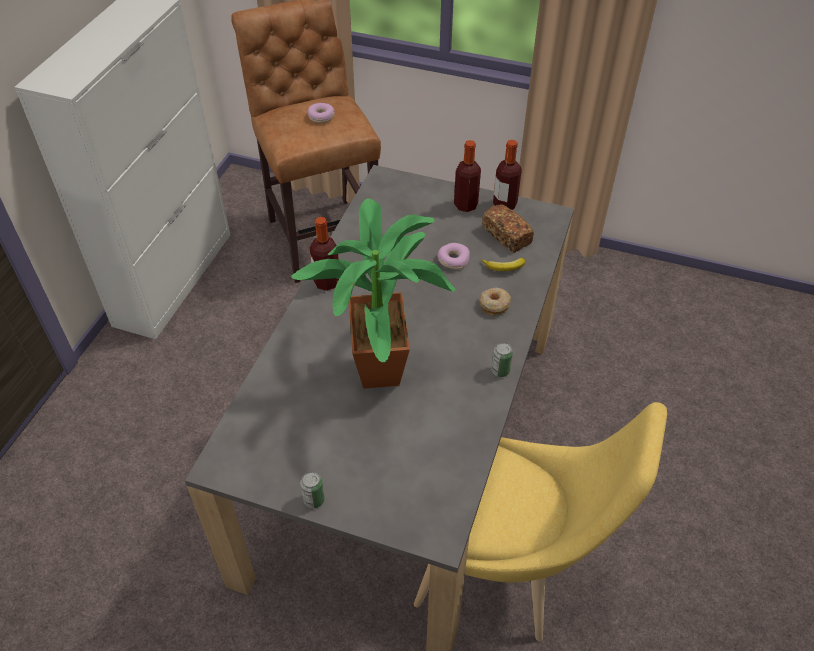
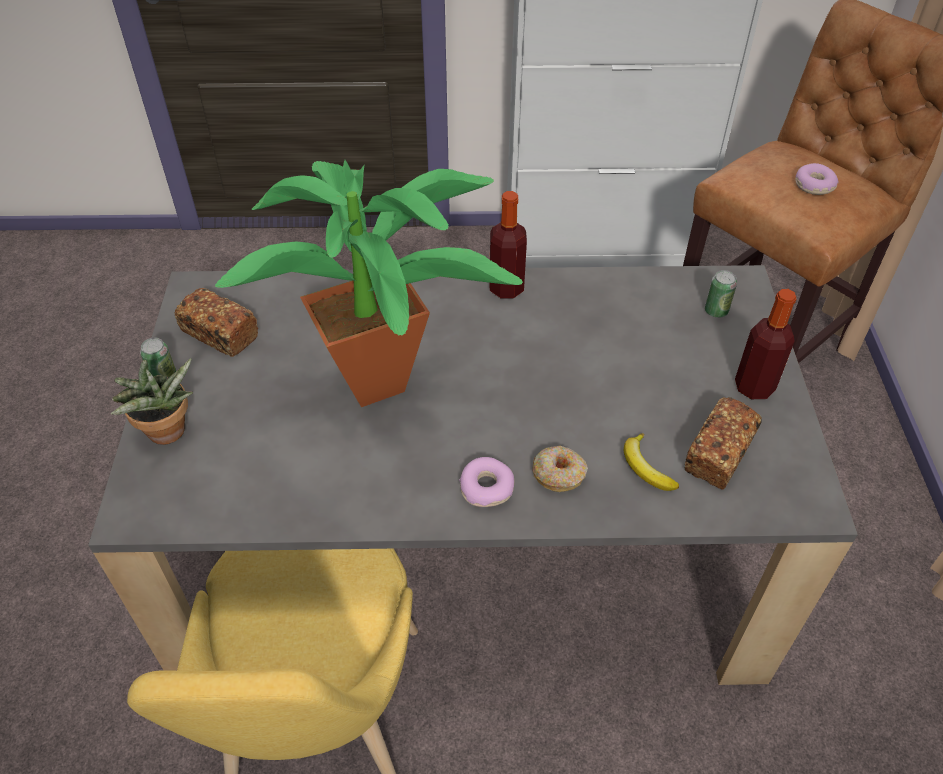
camera: 70 degrees right, 0 degrees up
donut [438,243,470,270] -> donut moved to [459,457,514,507]
can [491,342,513,377] -> can moved to [705,270,737,318]
bottle [493,140,522,210] -> none
none -> potted plant [111,358,193,445]
none -> bread [175,288,258,357]

